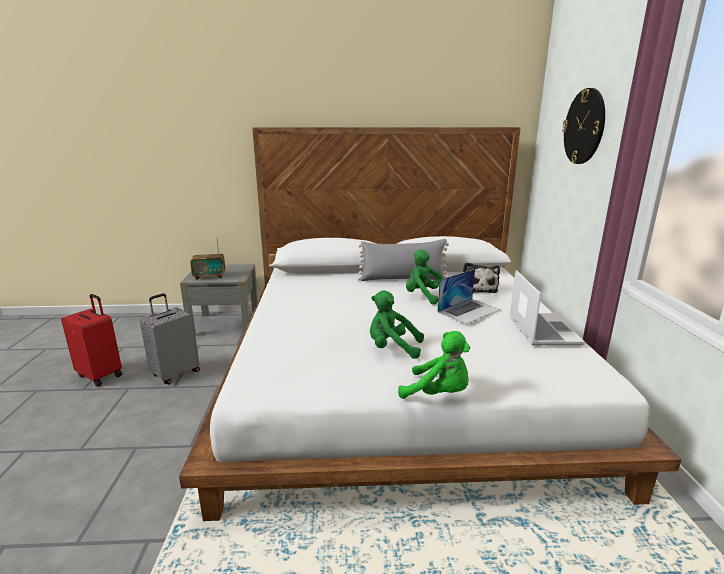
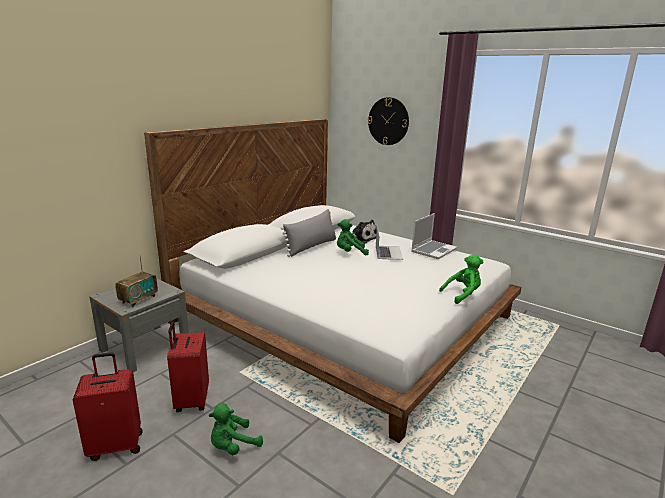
camera: 50 degrees left, 0 degrees up
grey suitcase [140,293,200,384] -> red suitcase [167,322,209,412]
green plush toy [370,291,424,359] -> green plush toy moved to [209,403,263,455]
laptop [509,270,585,345] -> laptop turned 90 degrees clockwise [411,213,457,259]

